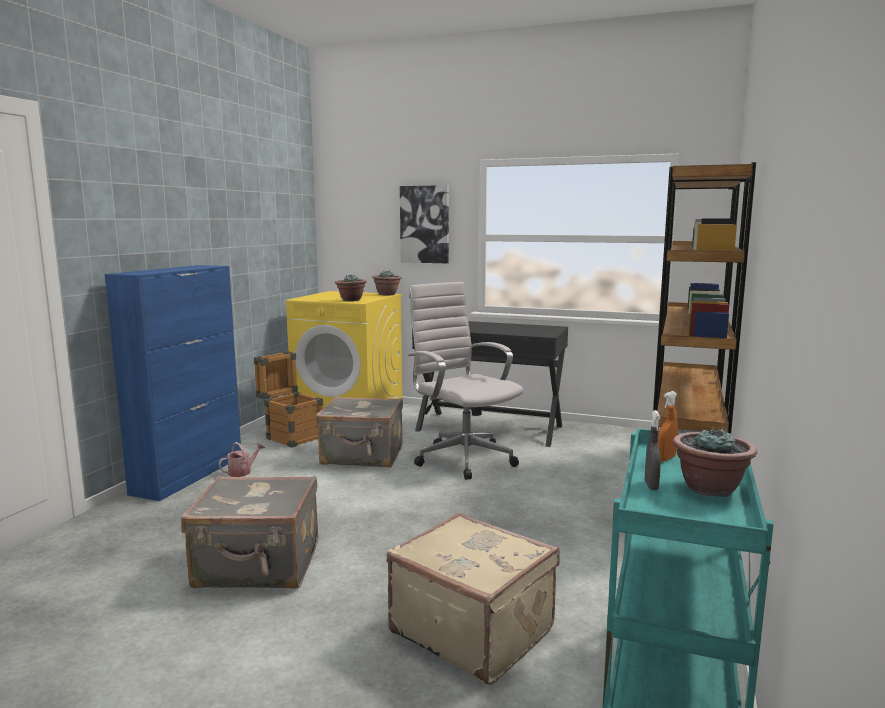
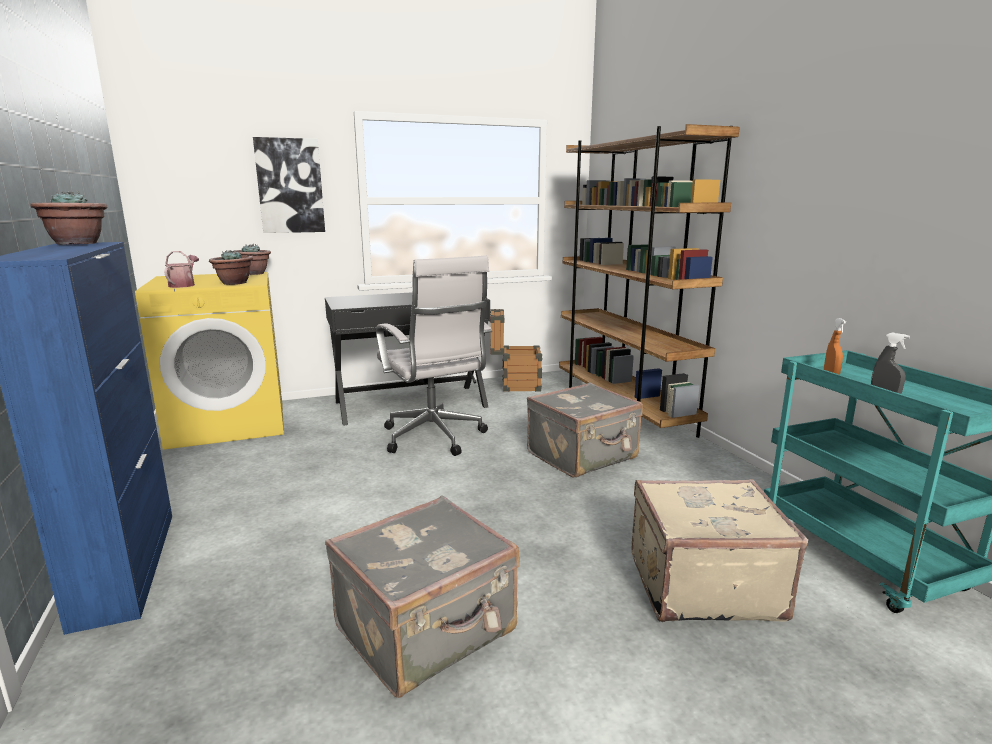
camera: 40 degrees left, 5 degrees up
watering can [218,442,265,477] -> watering can moved to [164,251,199,288]
crate [254,351,323,448] -> crate moved to [490,309,543,392]
grey suitcase [316,397,403,467] -> grey suitcase moved to [527,383,643,477]
white office chair [408,282,523,480] -> white office chair turned 135 degrees counterclockwise [376,256,492,456]
potted plant [673,426,757,497] -> potted plant moved to [30,191,107,245]

